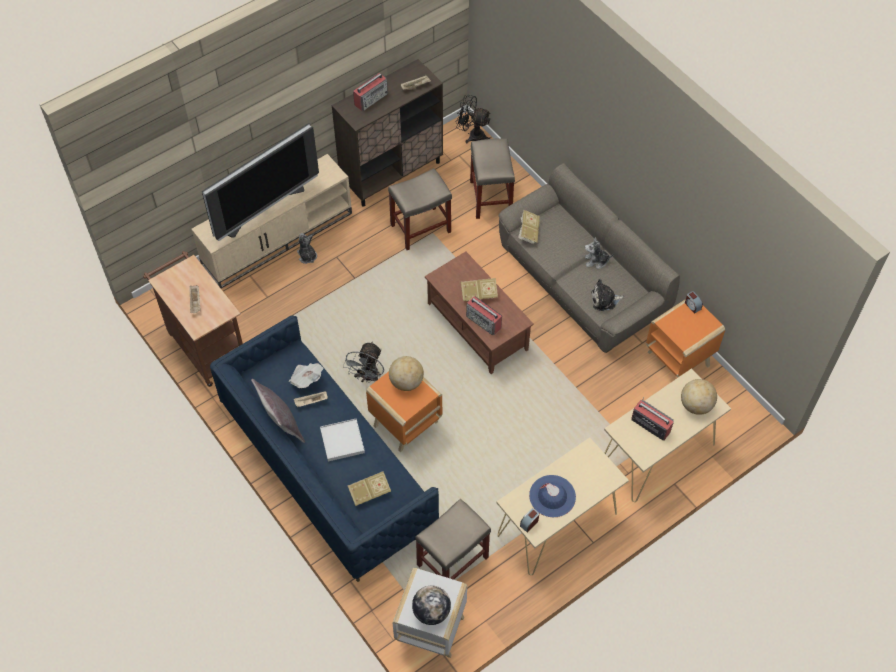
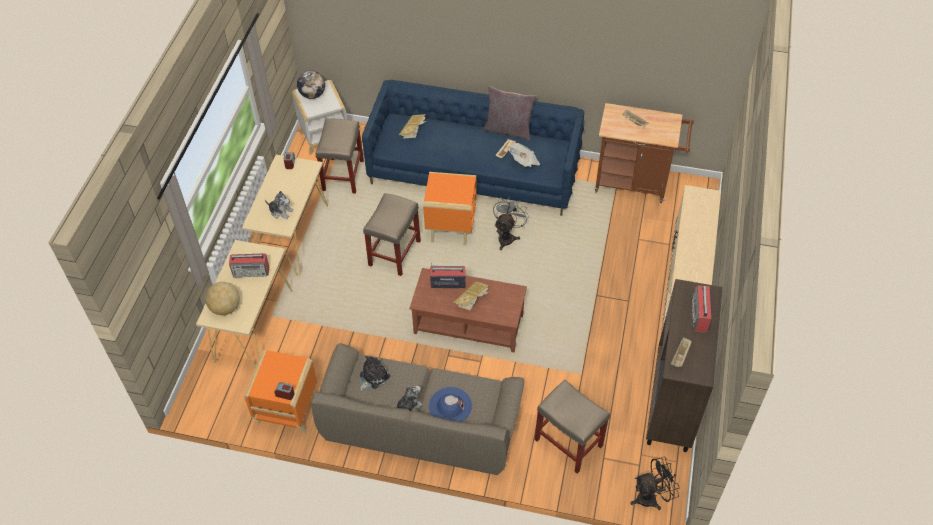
camera: 140 degrees right, 5 degrees down
television [202,123,319,241] -> none
plush toy [297,233,317,264] -> plush toy moved to [265,191,294,219]
white tray [320,419,365,462] -> none
grey fan [343,341,384,383] -> grey fan turned 45 degrees clockwise [493,196,529,250]
beige stool [388,168,452,250] -> beige stool moved to [363,193,421,276]
globe [389,356,424,391] -> none
book [518,210,540,244] -> none
blue hat [529,475,576,517] -> blue hat moved to [429,387,472,422]

